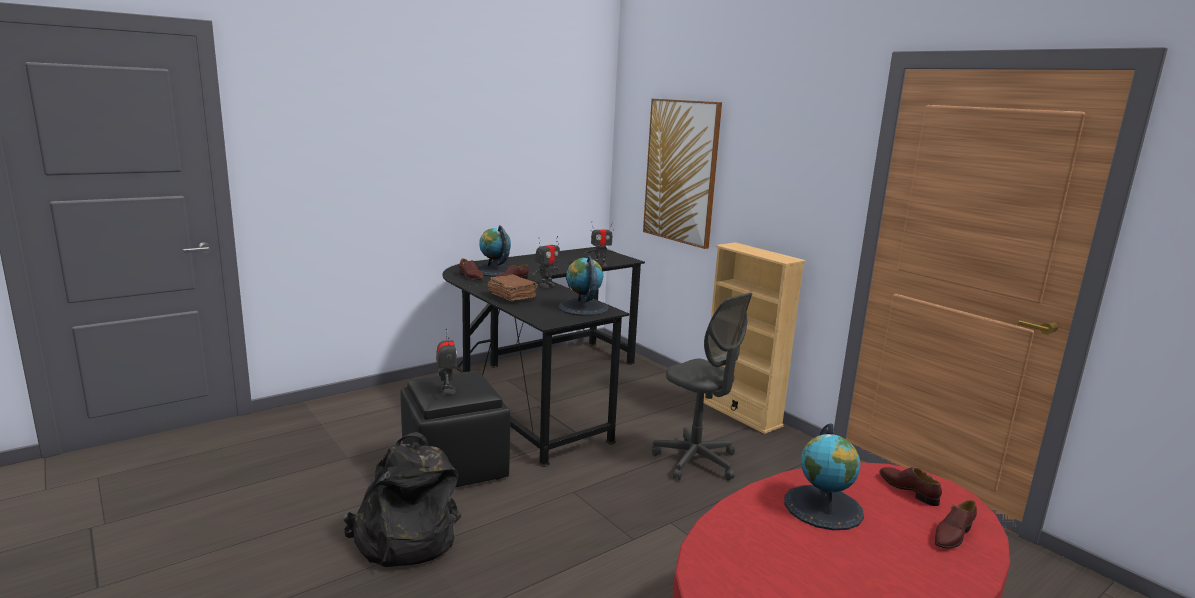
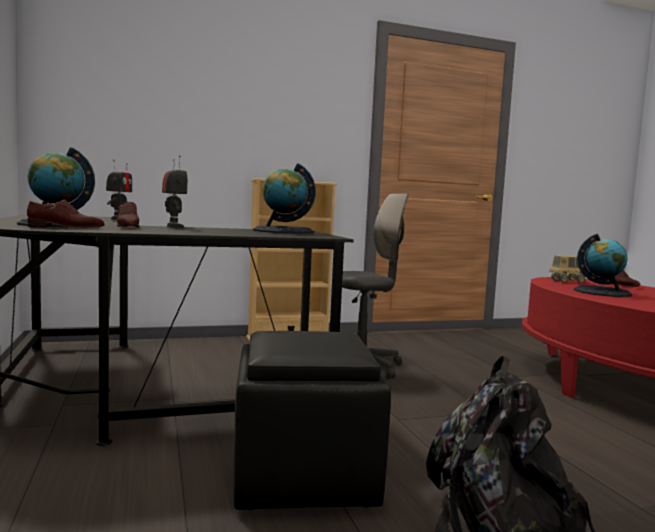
camera: 70 degrees left, 10 degrees down
toy robot [436,329,457,395] -> none
brown book [488,274,538,301] -> none
picture [643,99,722,249] -> none
brown shoe [879,467,942,506] -> toy truck [549,255,585,283]

